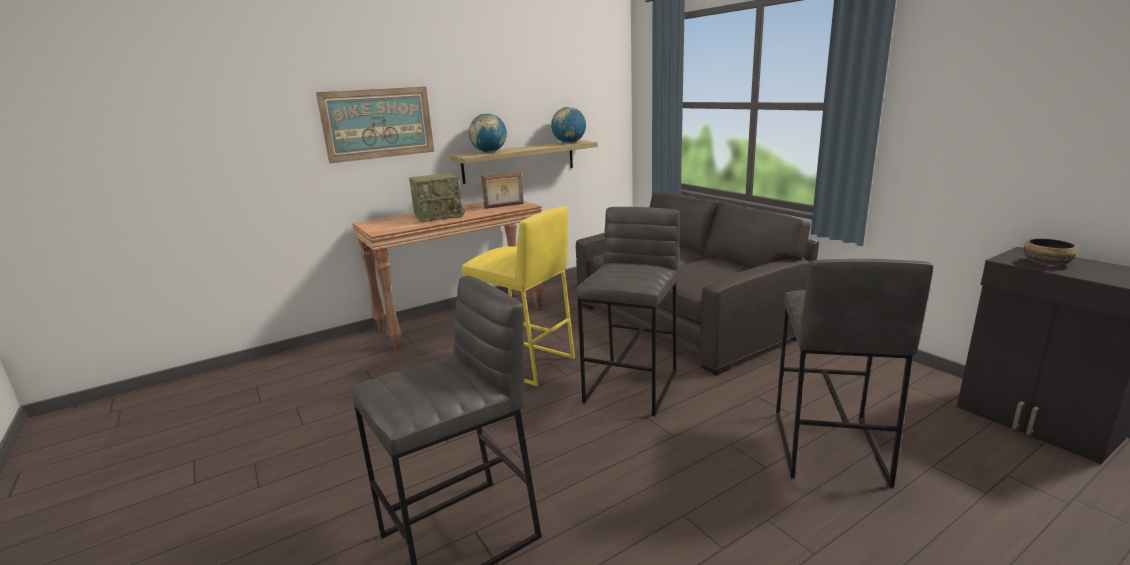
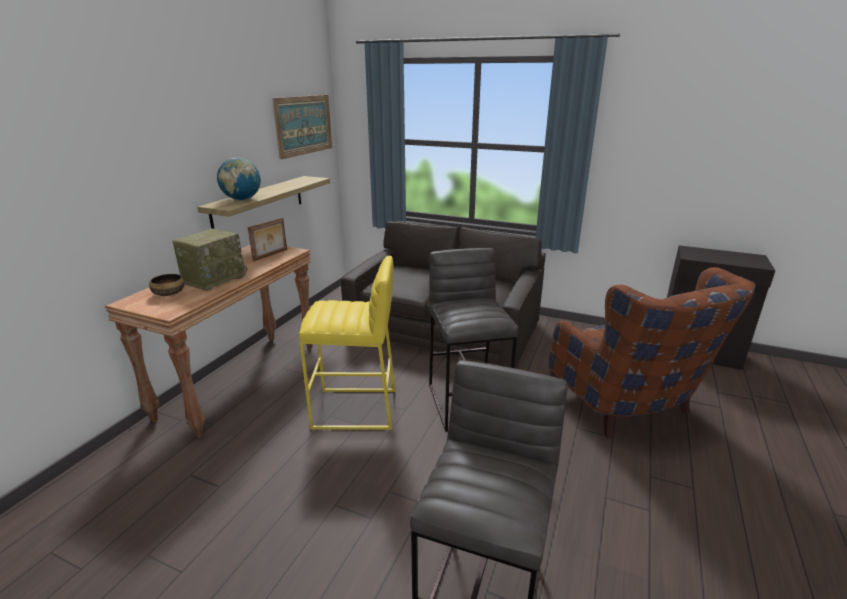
camera: 35 degrees left, 5 degrees up
picture [316,87,434,163] -> picture moved to [272,95,332,159]
globe [551,107,586,143] -> none
grey stool [776,259,933,488] -> brown armchair [548,267,755,438]
bowl [1024,238,1077,265] -> bowl moved to [149,274,184,296]

